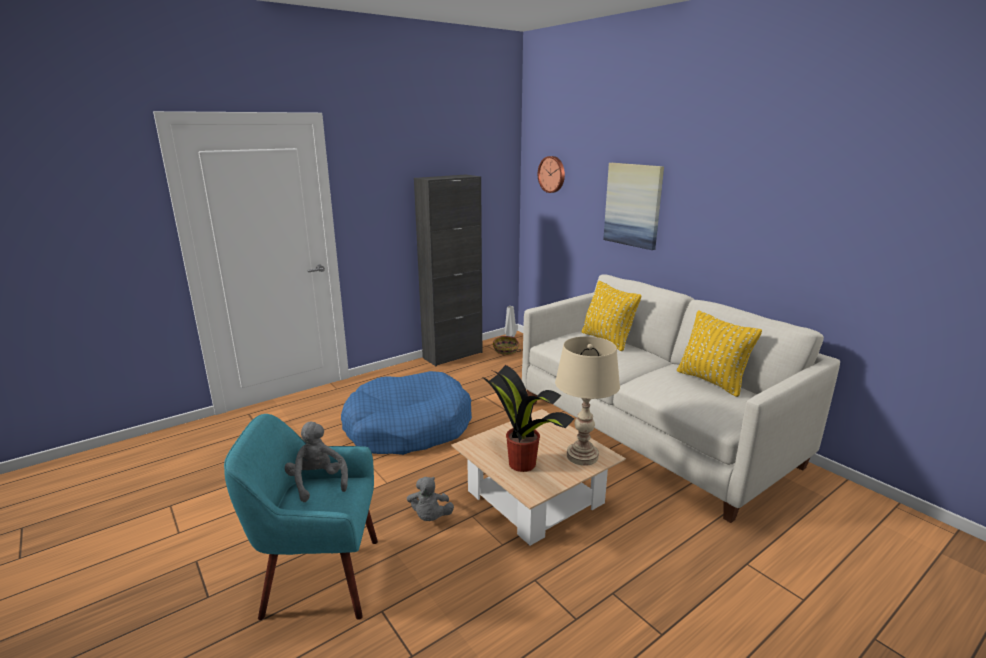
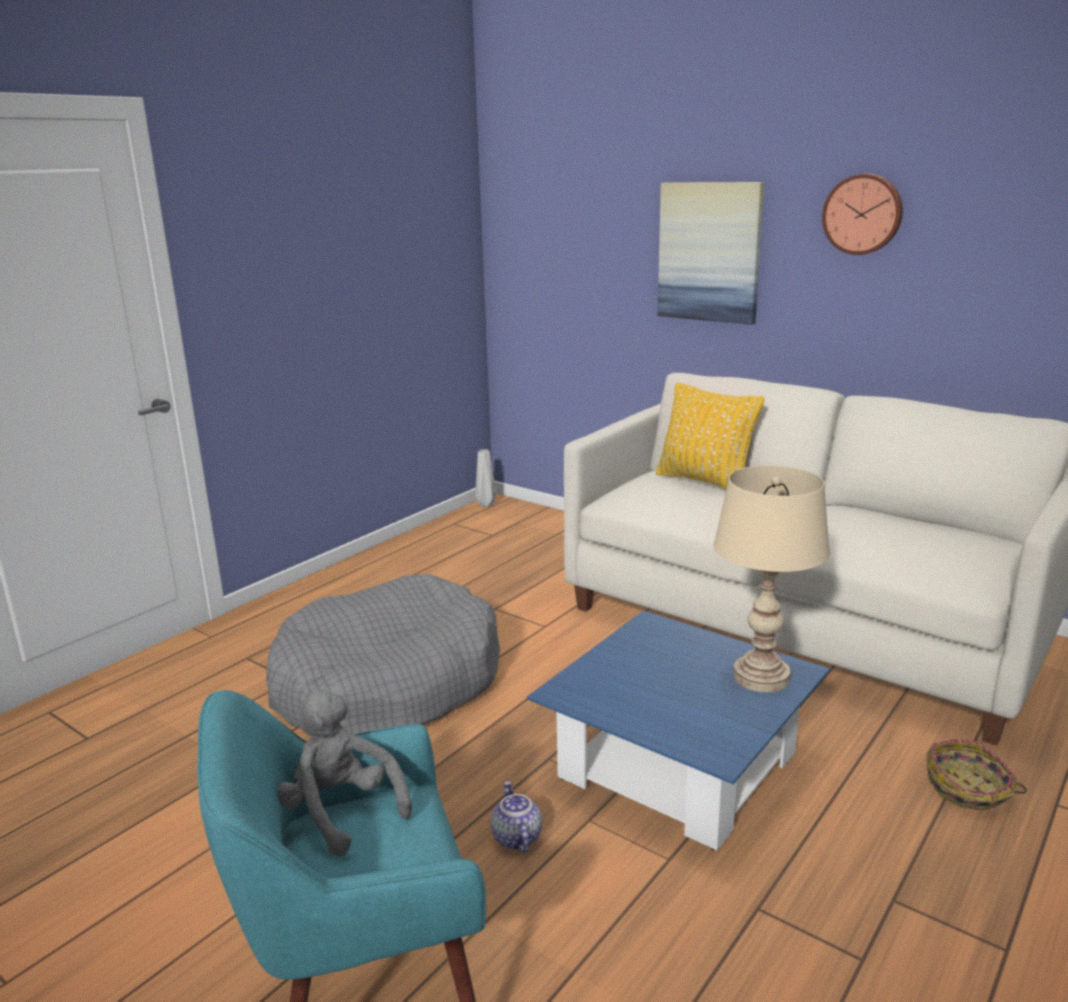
camera: 15 degrees left, 0 degrees up
blue dog bed [341,371,472,455] -> grey dog bed [266,574,500,736]
grey plush toy [407,477,454,521] -> teapot [491,781,542,854]
black cabinet [414,174,482,366] -> none
beige coffee table [451,409,626,546] -> blue coffee table [527,611,830,850]
potted plant [483,365,574,472] -> none
basket [493,336,520,355] -> basket moved to [927,739,1027,811]
wall clock [538,156,565,193] -> wall clock moved to [822,174,903,255]
yellow pillow [677,310,762,397] -> none

